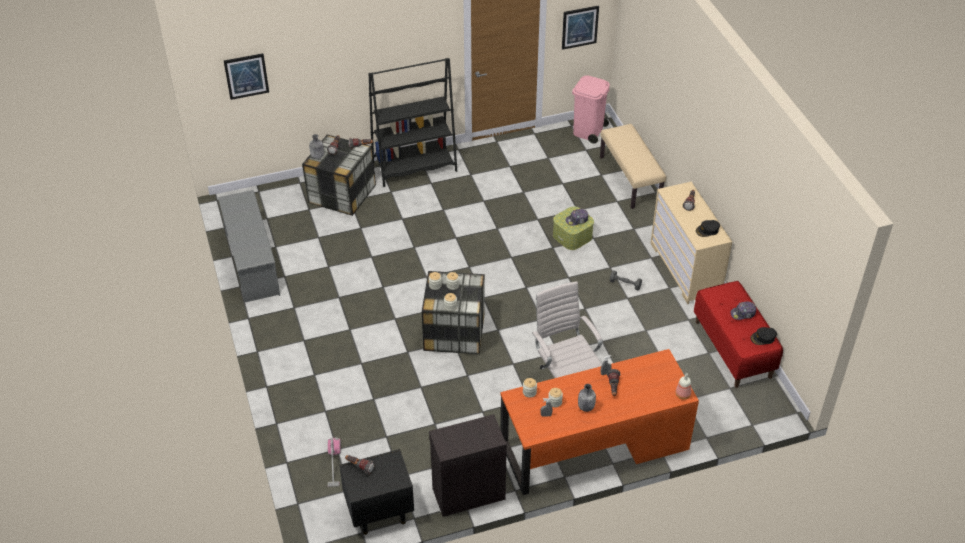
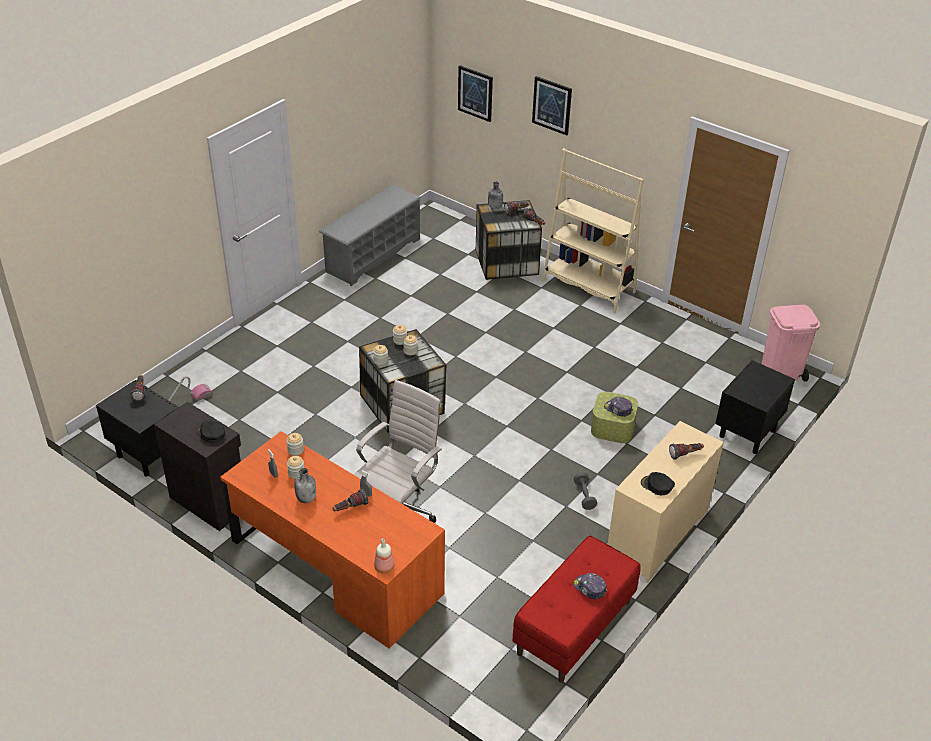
camera: 55 degrees right, 5 degrees down
black bookcase [369,58,457,187] -> beige bookcase [542,148,644,313]
picture [562,5,599,50] -> picture moved to [532,76,572,135]
beige bench [600,124,666,209] -> black nightstand [715,360,795,454]
black cap [751,327,777,345] -> black cap moved to [196,420,225,443]

